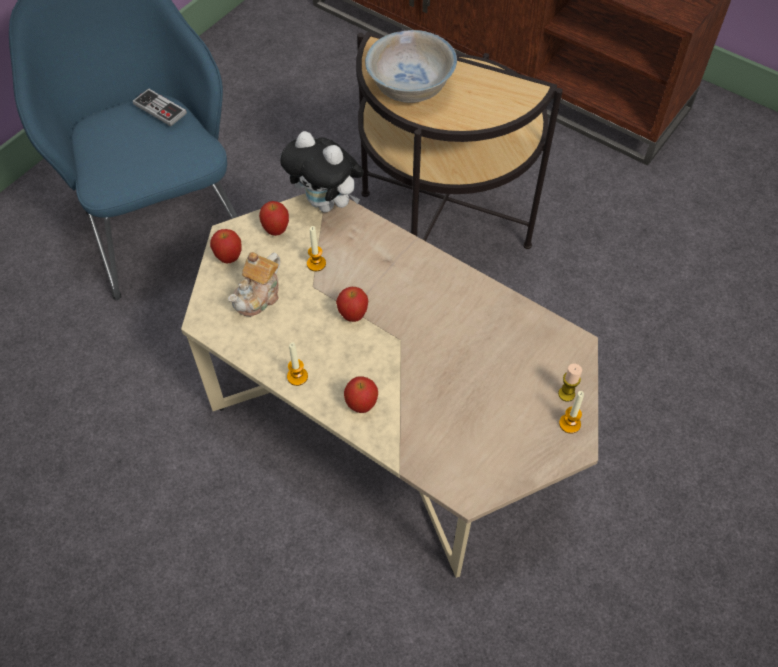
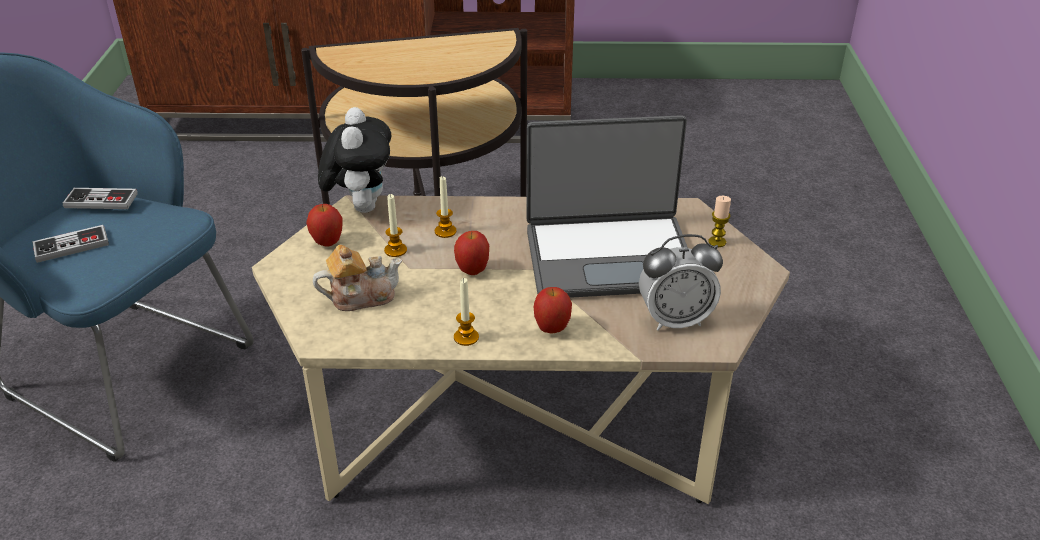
camera: 35 degrees left, 20 degrees down
apple [210,229,242,263] -> none
teapot [228,252,280,317] -> teapot turned 105 degrees counterclockwise [313,245,402,311]
plush toy [280,131,364,212] -> plush toy turned 90 degrees counterclockwise [318,107,391,213]
white bowl [365,30,457,103] -> none
candle [559,391,584,434] -> candle moved to [435,176,457,238]
none -> game controller [32,225,109,263]
none -> laptop [526,115,688,298]
none -> alarm clock [639,234,723,331]

